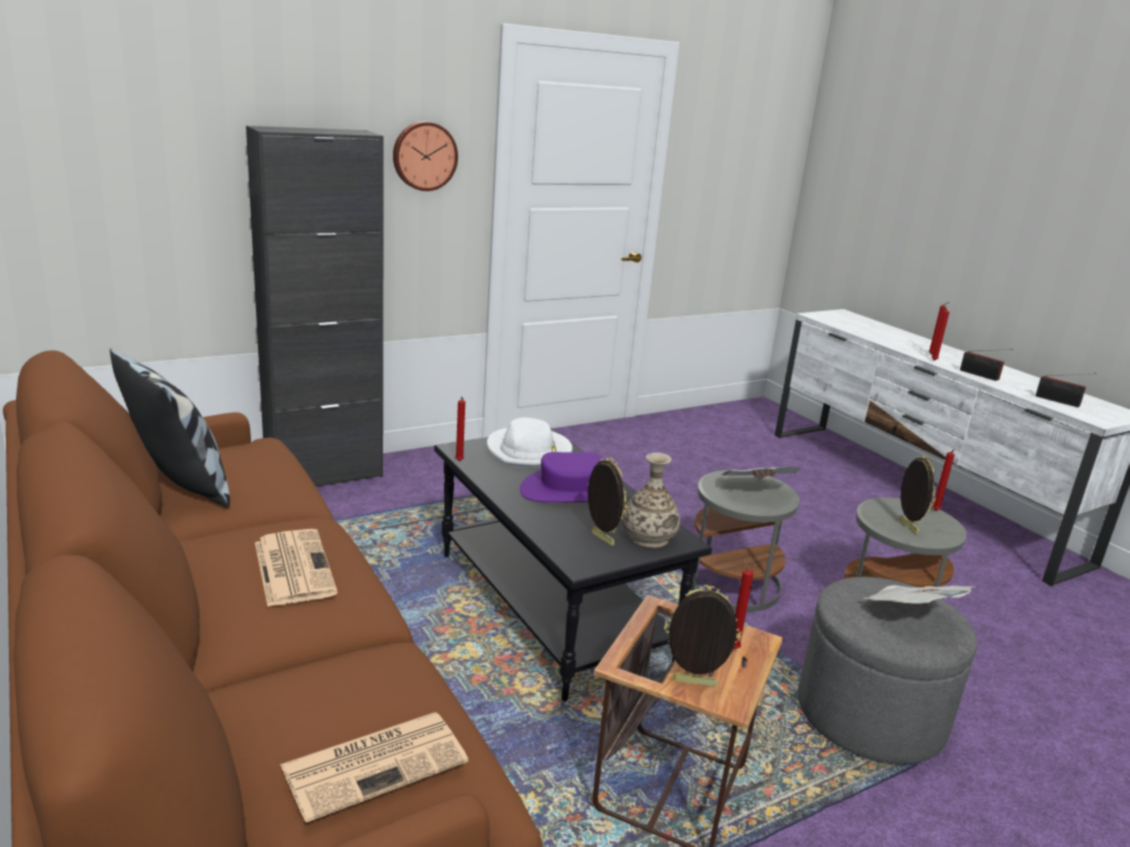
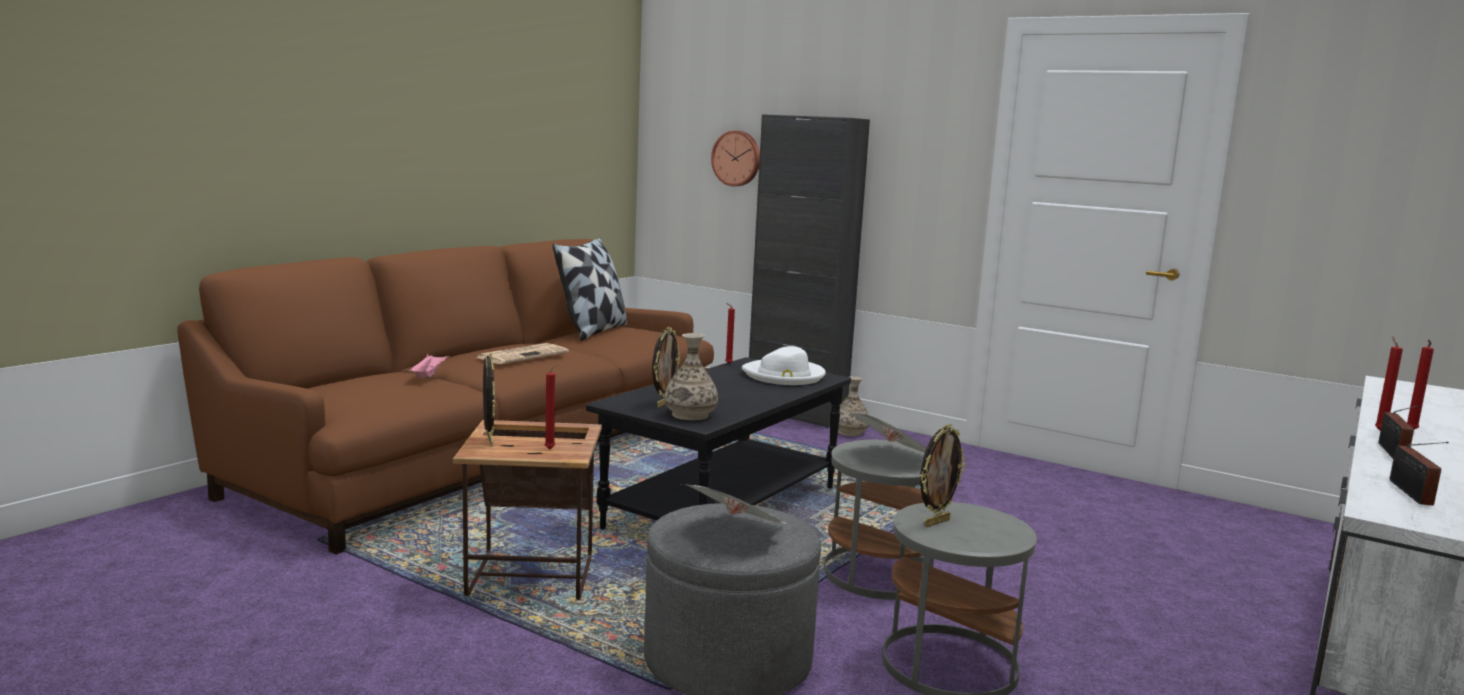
camera: 65 degrees right, 10 degrees down
newspaper [280,712,468,823] -> none
wall clock [393,121,458,191] -> wall clock moved to [711,131,760,186]
purple hat [520,452,604,502] -> none
red candle [932,449,955,511] -> none
none -> pink tray [409,354,450,378]
none -> vase [838,377,869,436]

